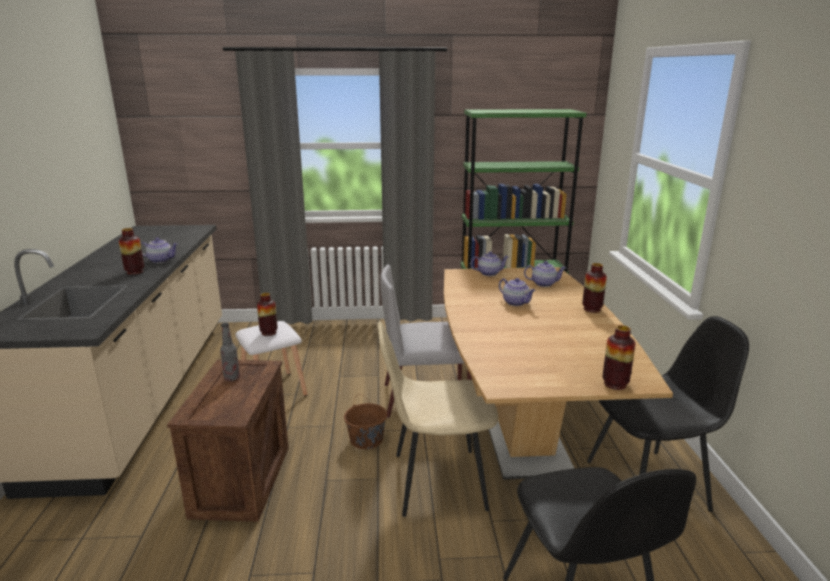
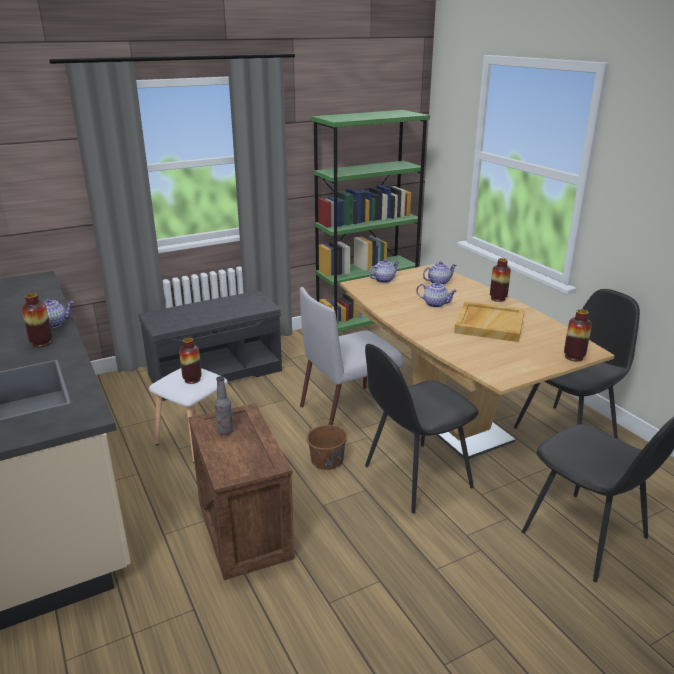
camera: 25 degrees left, 5 degrees up
beige chair [378,321,498,517] -> black chair [365,344,479,513]
none -> grey bench [139,291,282,401]
none -> beige tray [454,302,525,342]

